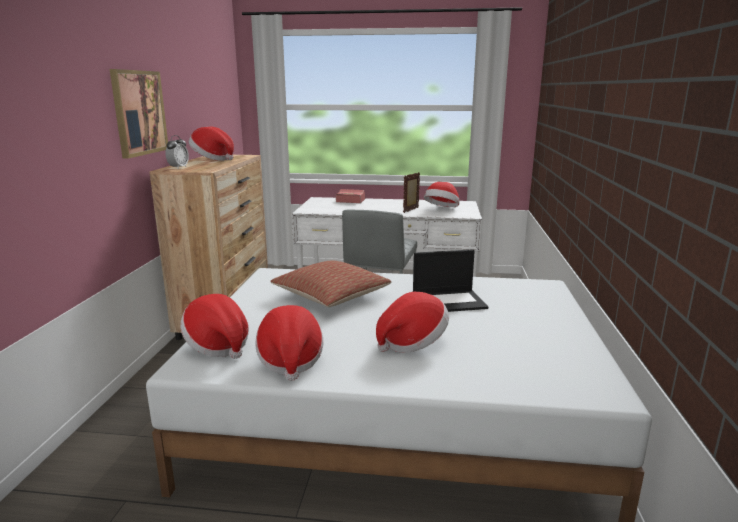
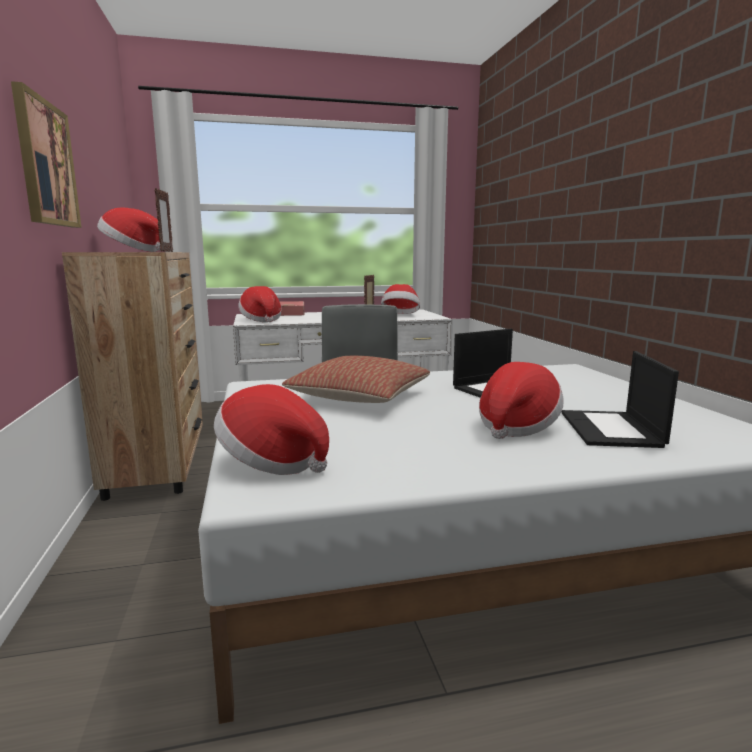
camera: 20 degrees left, 5 degrees down
alarm clock [165,135,189,168] -> none
hat [255,305,323,381] -> hat moved to [238,286,282,322]
none -> picture frame [154,188,173,252]
none -> laptop [562,351,679,448]

